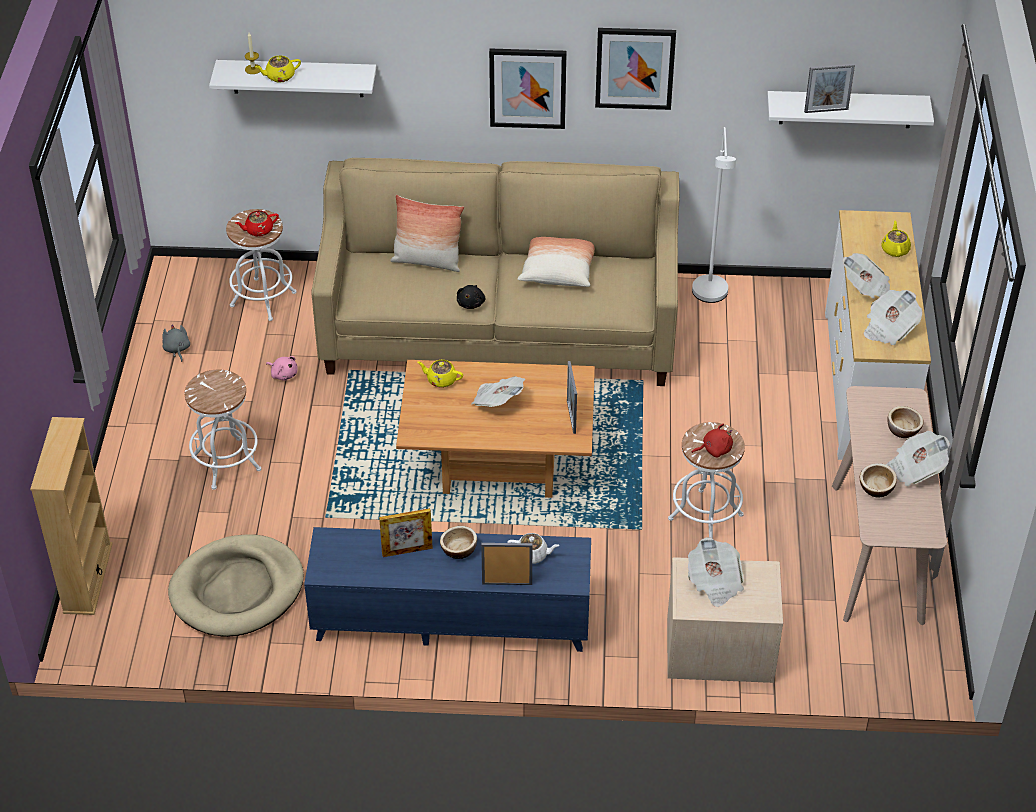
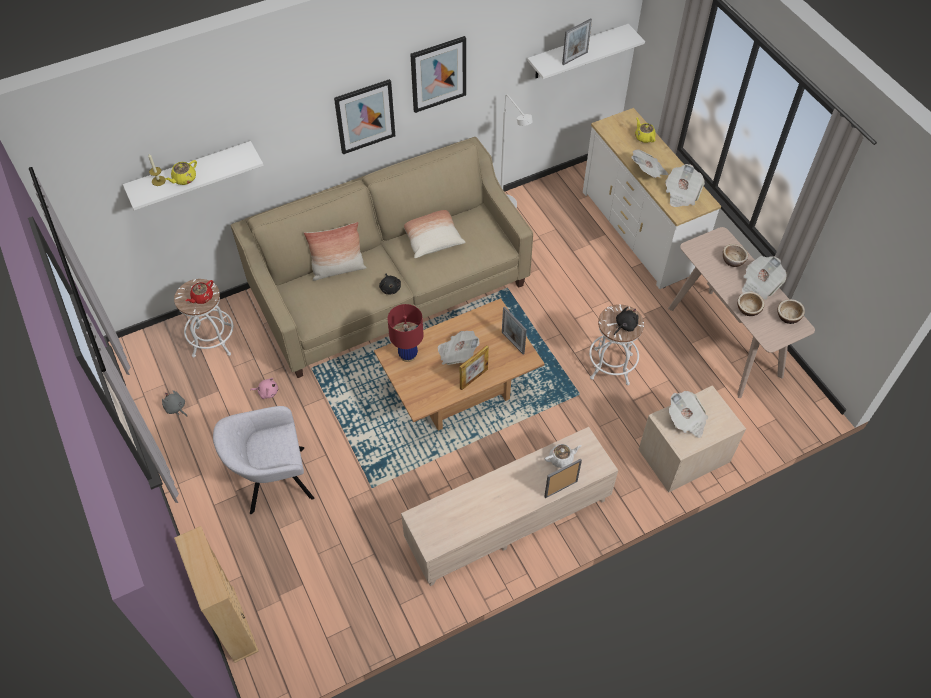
camera: 30 degrees left, 10 degrees up
beige dog bed [168,534,304,637] -> none
white stool [185,369,261,490] -> grey armchair [213,406,314,514]
blue tv stand [304,527,591,652] -> beige tv stand [401,427,618,586]
picture frame [379,508,433,557] -> picture frame moved to [460,345,489,390]
yellow teapot [417,360,463,388] -> red table lamp [387,304,423,362]
bowl [440,526,477,559] -> bowl moved to [777,299,805,324]
red plush toy [692,423,733,457] -> black plush toy [614,307,638,335]

